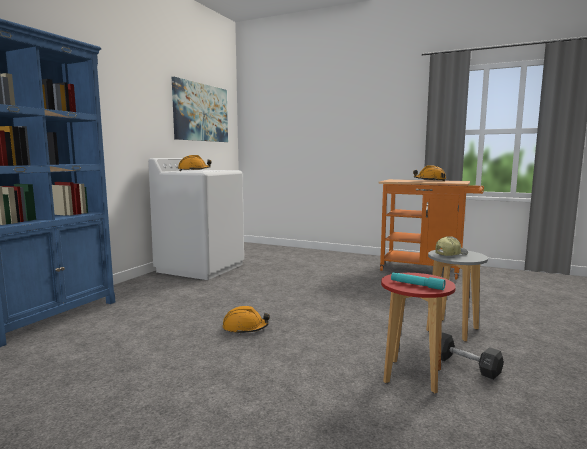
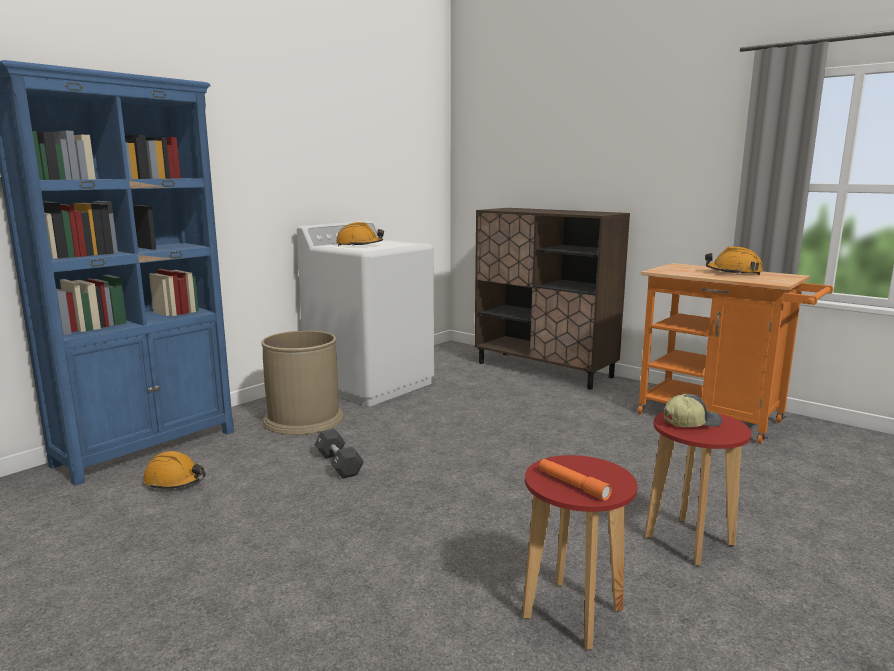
camera: 15 degrees right, 5 degrees up
picture [172,77,228,142] -> none
orange hard hat [222,306,270,335] -> orange hard hat moved to [143,451,206,490]
turquoise flashlight [391,273,446,290] -> orange flashlight [539,459,612,501]
grey stool [426,249,488,342] -> red stool [645,412,752,566]
black dumbbell [441,332,504,380] -> black dumbbell moved to [314,429,364,479]
none -> brown trash can [261,331,344,435]
none -> brown cabinet [475,208,630,390]

